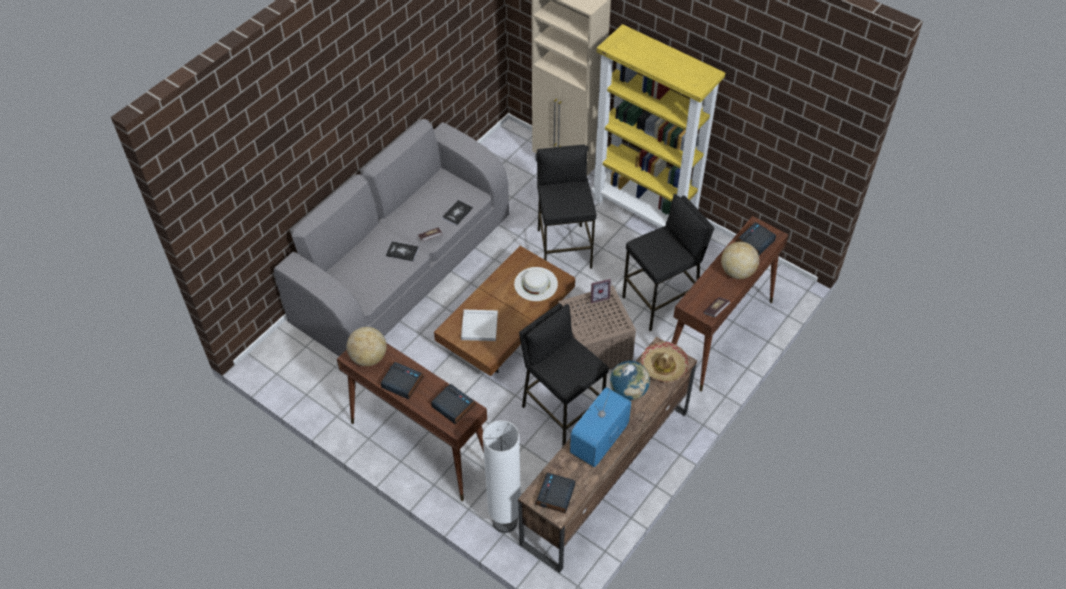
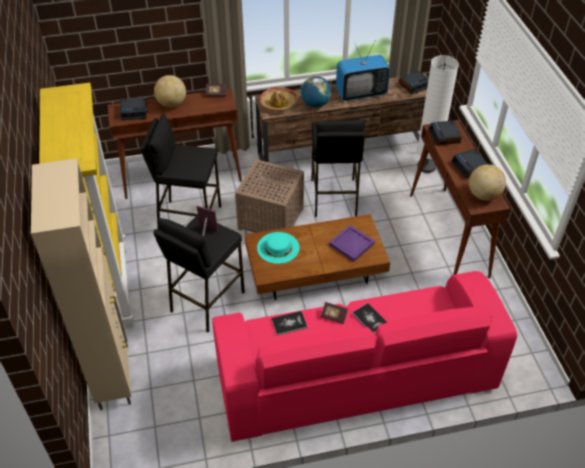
camera: 140 degrees left, 5 degrees down
grey sofa [274,119,509,356] -> pink sofa [212,271,517,442]
white tray [461,309,498,341] -> purple tray [329,225,375,262]
white hat [514,267,558,301] -> turquoise hat [257,232,300,264]
picture frame [591,279,611,303] -> picture frame moved to [197,205,218,236]

